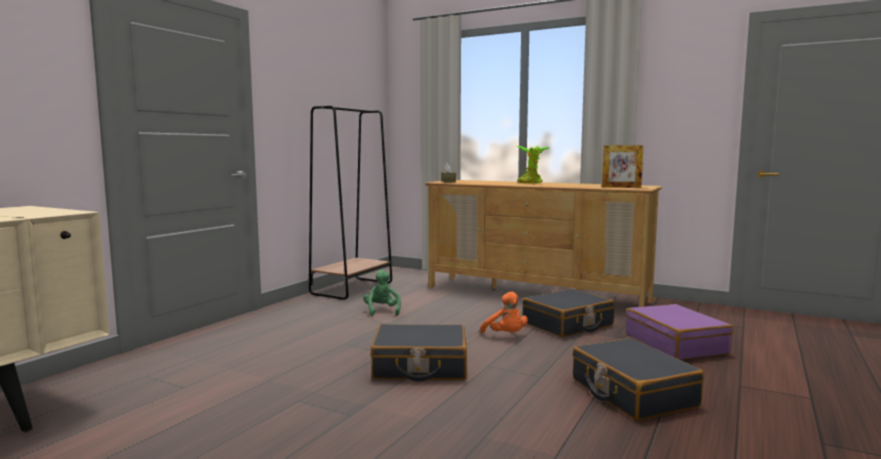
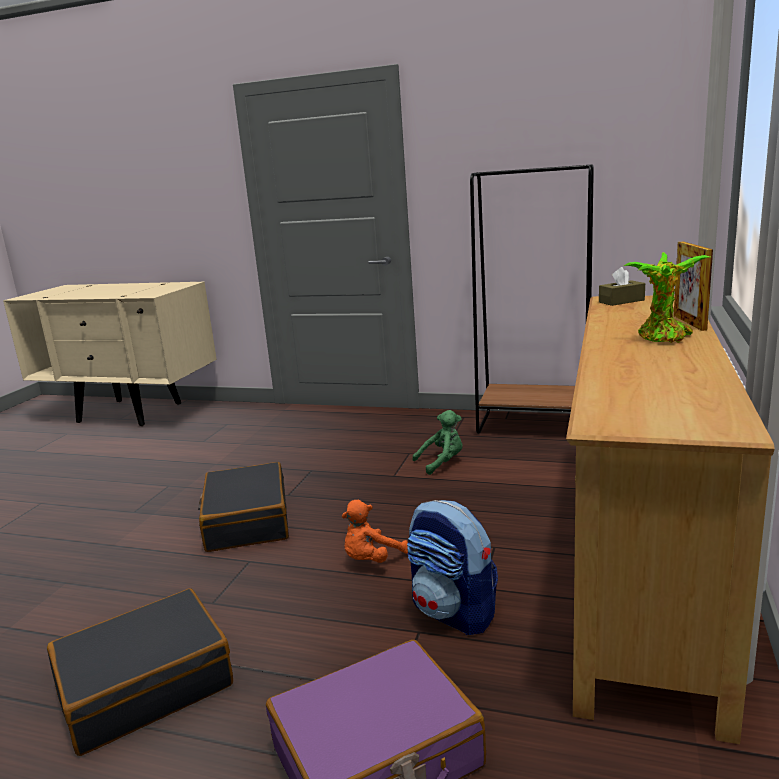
camera: 80 degrees right, 10 degrees up
black suitcase [522,289,615,337] -> backpack [407,500,498,635]
picture frame [602,145,644,188] -> picture frame moved to [674,242,713,331]

